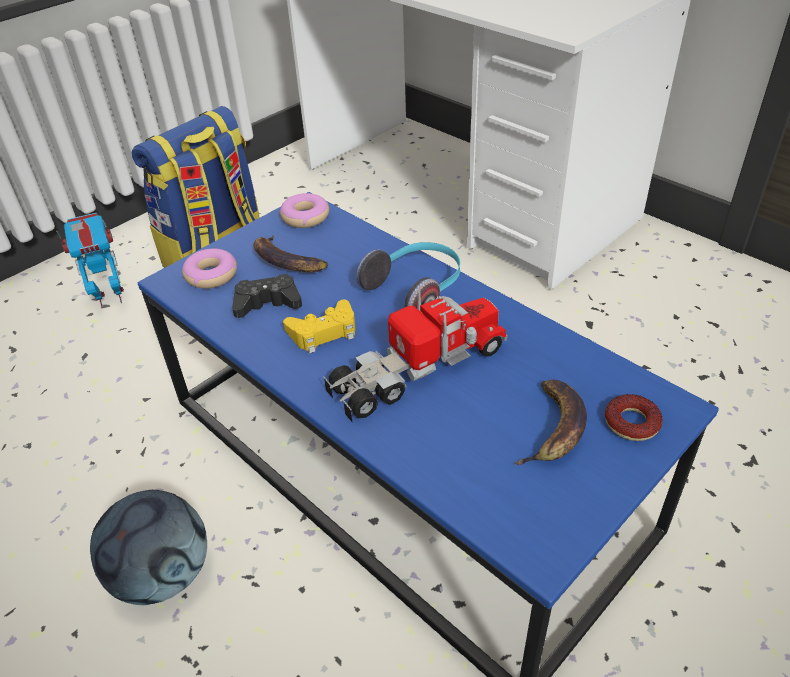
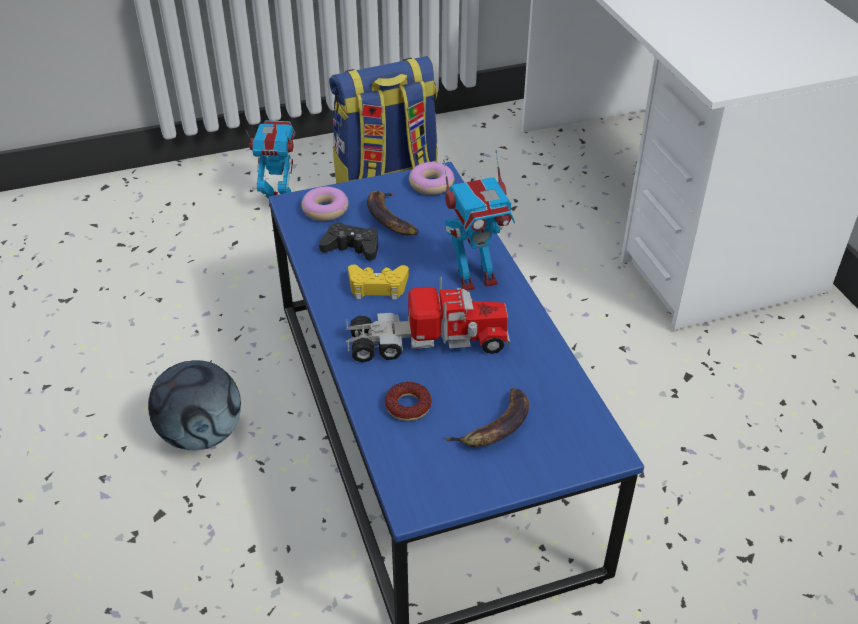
camera: 25 degrees right, 0 degrees up
headphones [356,242,460,308] -> toy robot [443,150,515,291]
donut [605,394,663,441] -> donut moved to [385,382,432,421]

